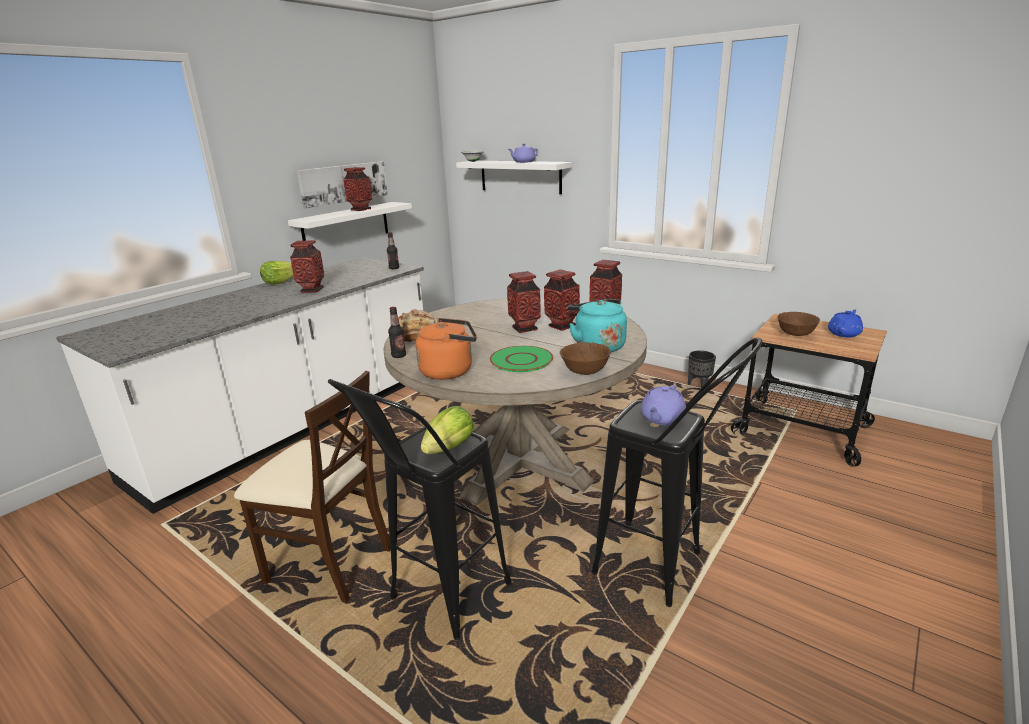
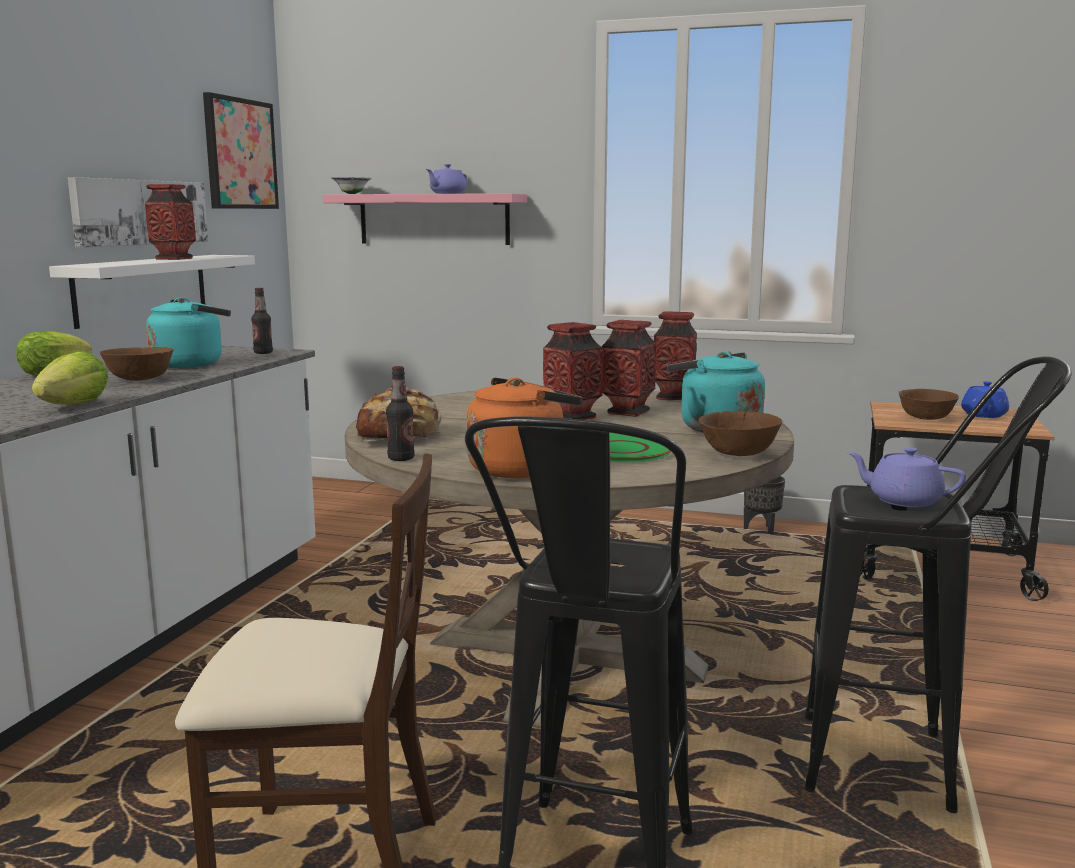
camera: 20 degrees left, 10 degrees down
vase [290,240,325,293] -> brown bowl [100,347,174,381]
lettuce [421,406,474,454] -> lettuce moved to [32,351,109,405]
white shelf [456,161,572,194] -> pink shelf [323,193,527,245]
purple teapot [641,385,686,425] -> purple teapot turned 105 degrees clockwise [848,447,966,507]
none -> turquoise kettle [146,297,231,368]
none -> picture [203,92,279,209]

